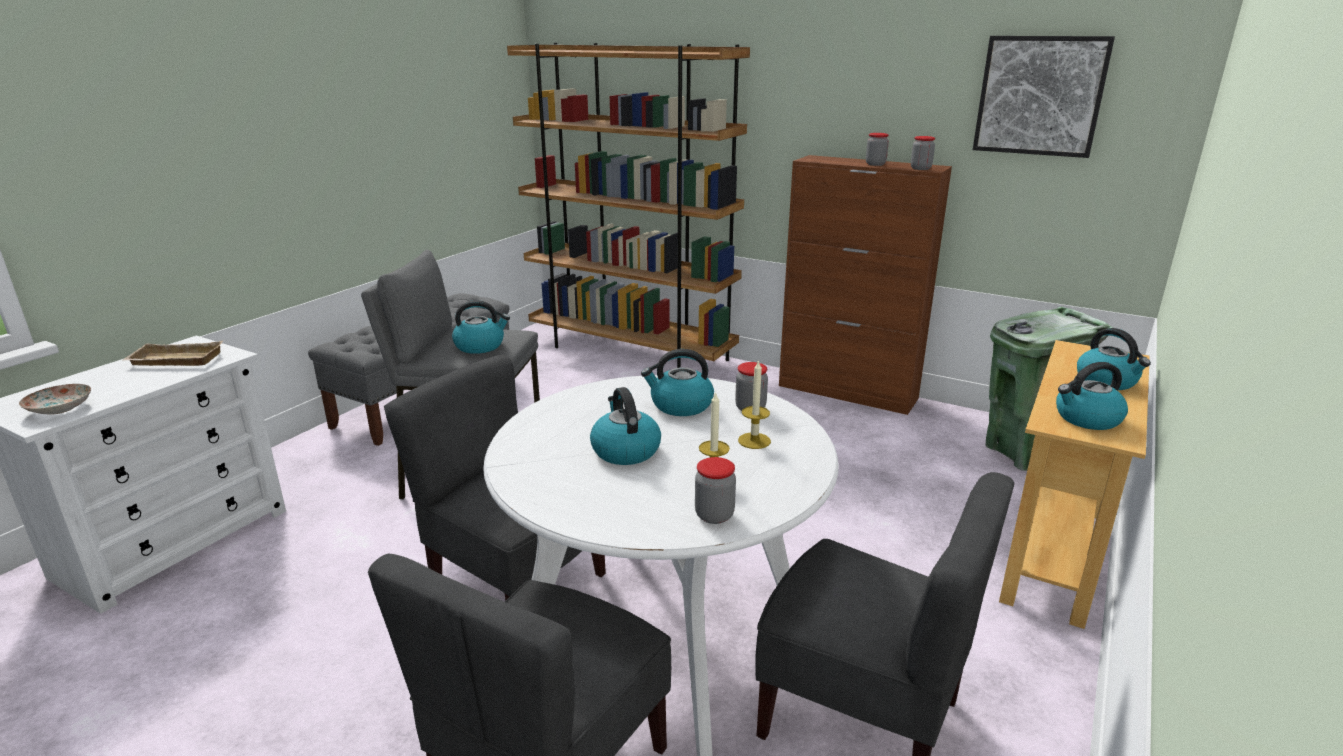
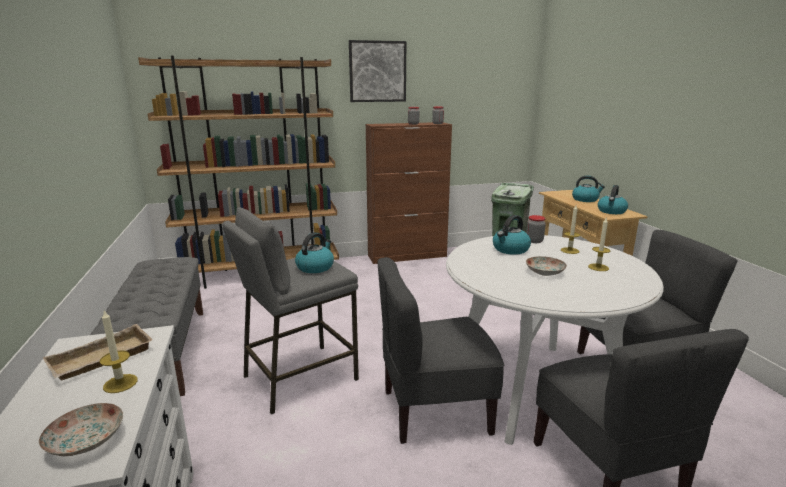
camera: 45 degrees left, 5 degrees down
kettle [590,387,661,465] -> plate [526,256,567,276]
jar [695,457,736,524] -> none
picture [973,36,1115,158] -> picture moved to [349,40,406,102]
none -> candle [100,310,138,393]

